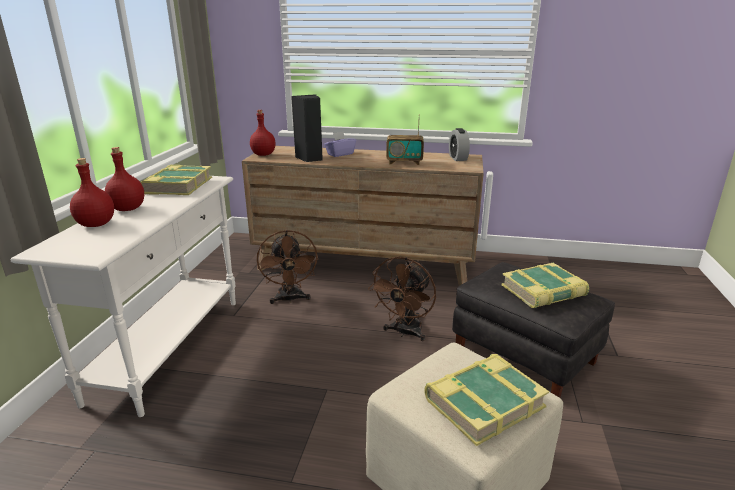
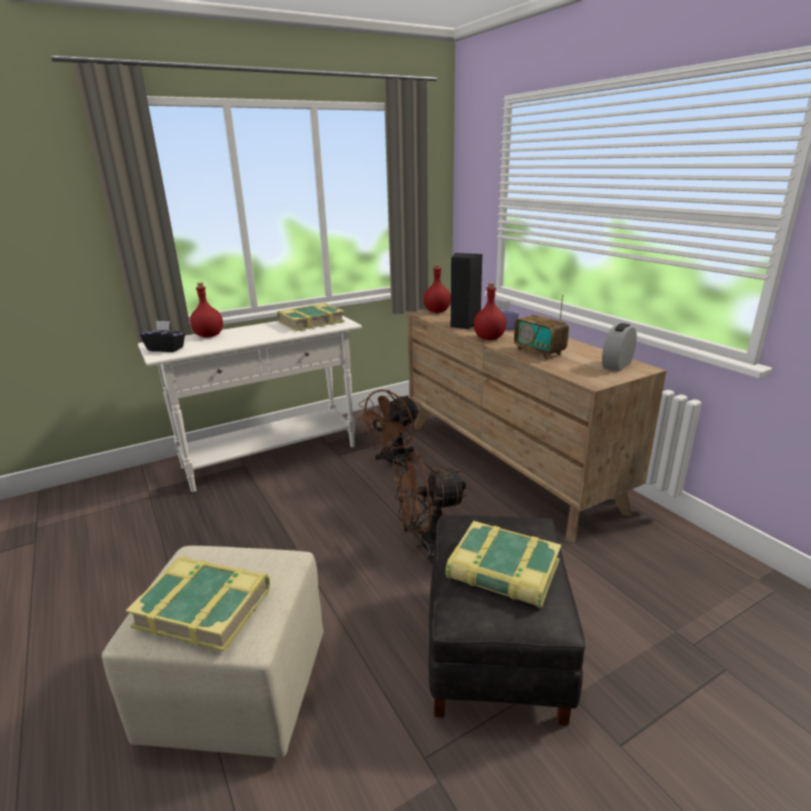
camera: 50 degrees right, 0 degrees up
red bottle [105,147,144,211] -> red bottle moved to [474,283,506,340]
none -> black tissue box [140,320,185,352]

